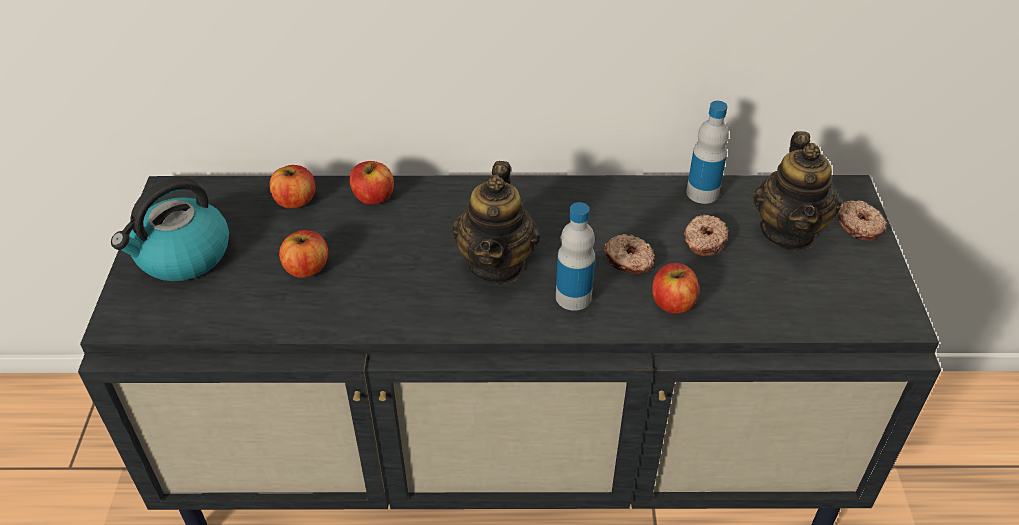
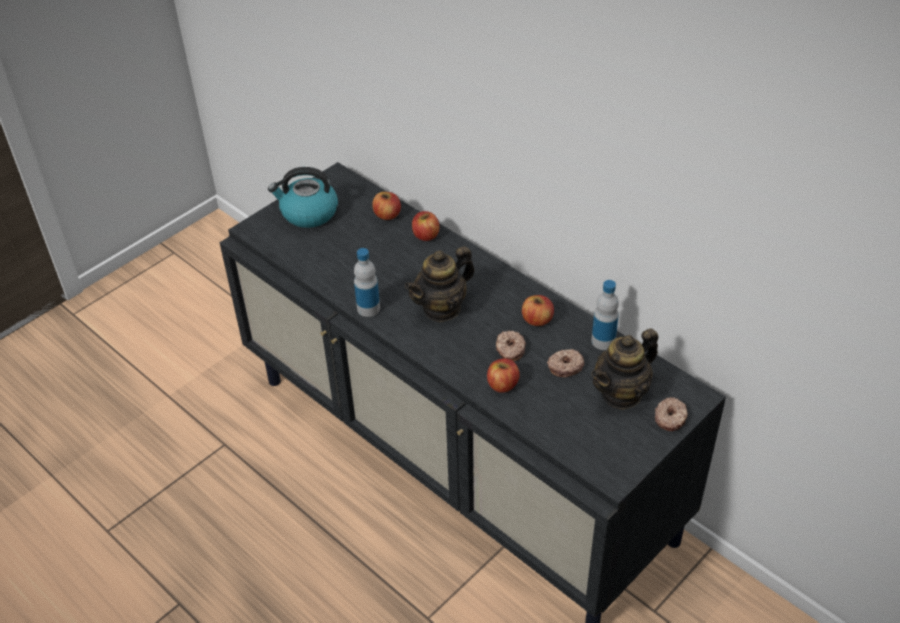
camera: 45 degrees right, 0 degrees up
apple [279,230,328,278] -> apple moved to [522,295,554,326]
bottle [556,202,595,311] -> bottle moved to [354,248,380,317]

